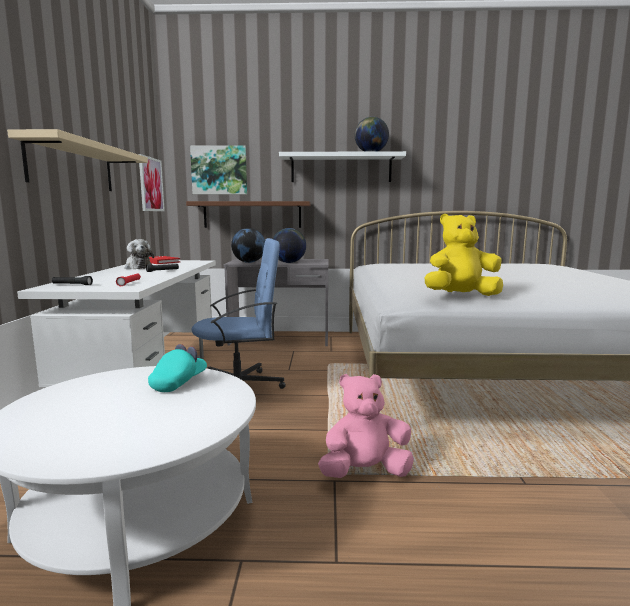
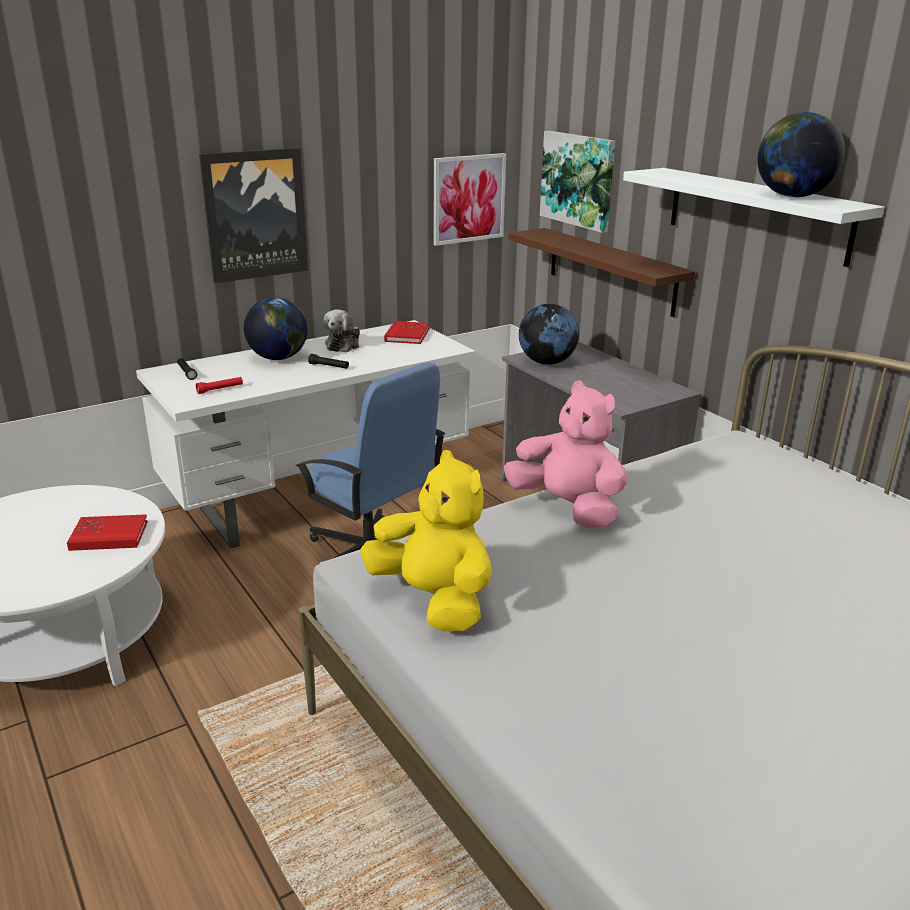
camera: 55 degrees right, 15 degrees up
beige shelf [7,129,148,191] -> picture [199,148,308,283]
turquoise cap [148,344,207,392] -> red book [67,514,148,551]
globe [273,228,306,263] -> globe moved to [244,297,308,360]
pink plush toy [318,374,414,478] -> pink plush toy moved to [504,381,627,528]

